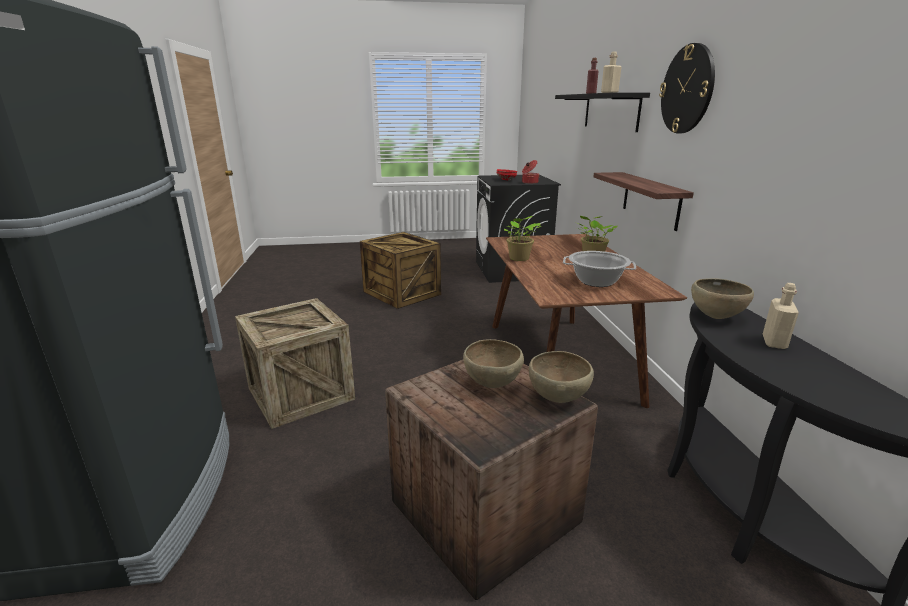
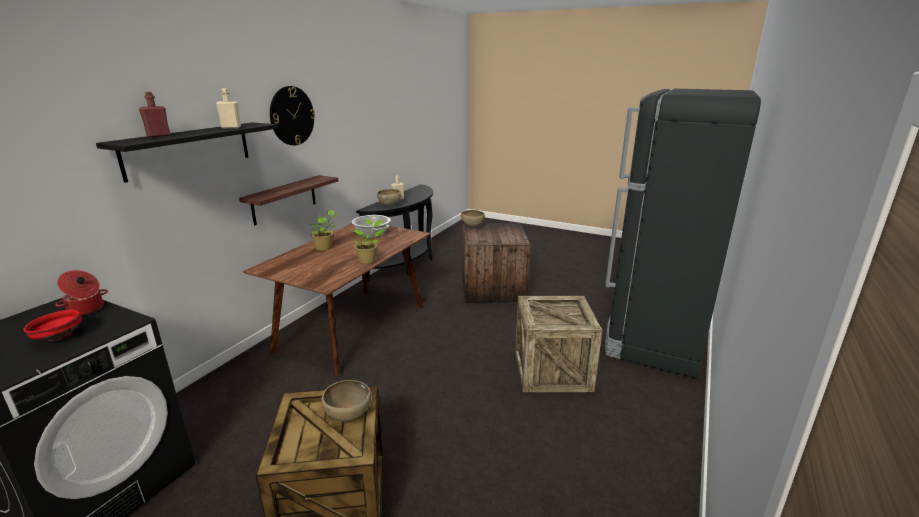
camera: 145 degrees left, 0 degrees up
brown bowl [463,339,524,388] -> brown bowl moved to [321,380,371,422]

